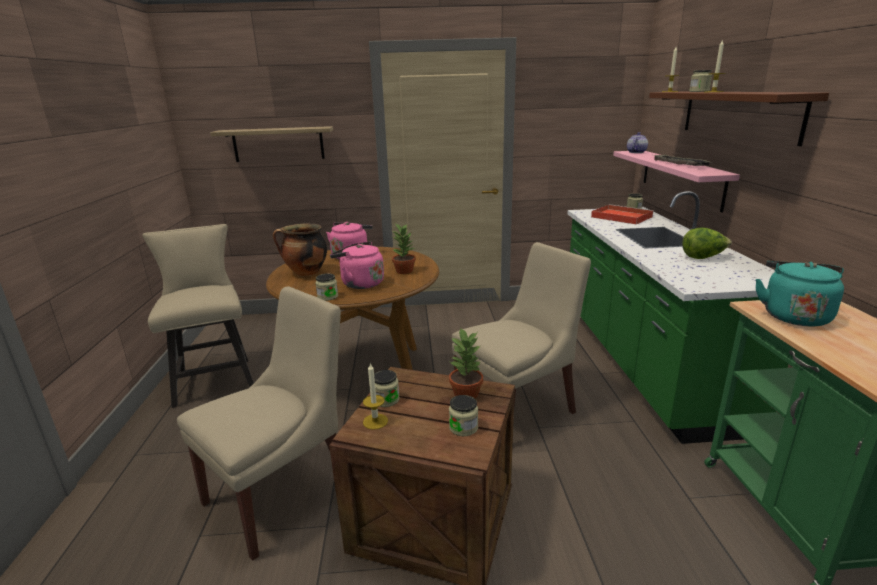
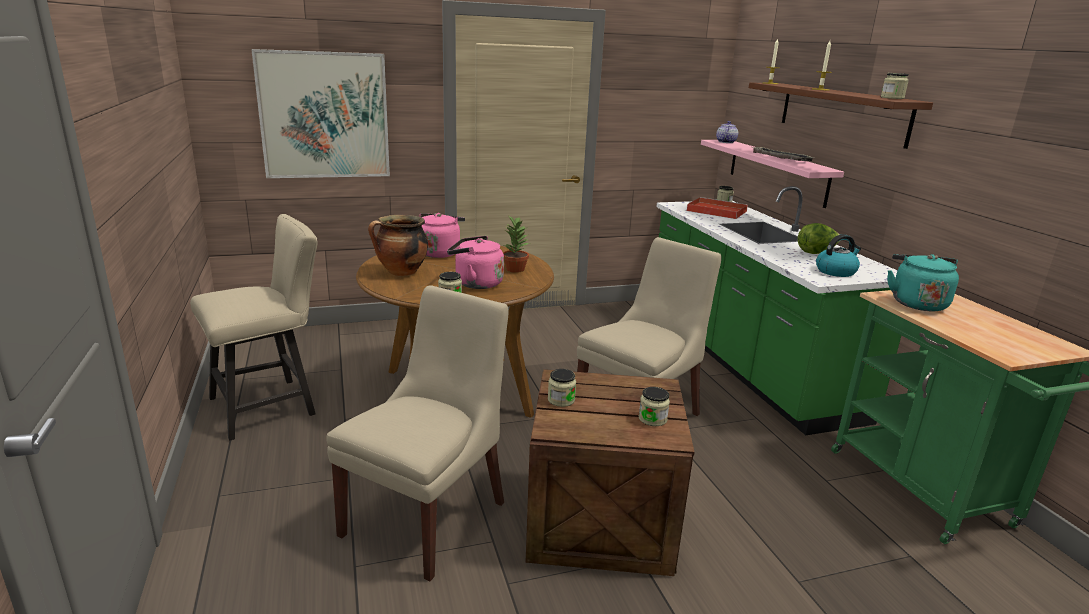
camera: 15 degrees left, 0 degrees up
beige chair [143,224,254,408] -> beige chair turned 90 degrees clockwise [190,214,317,441]
shelf [210,126,333,162] -> picture [251,49,390,178]
candle [363,364,388,430] -> none
potted plant [449,329,483,399] -> none
jar [689,70,712,92] -> jar moved to [881,73,909,99]
none -> kettle [816,234,861,277]

